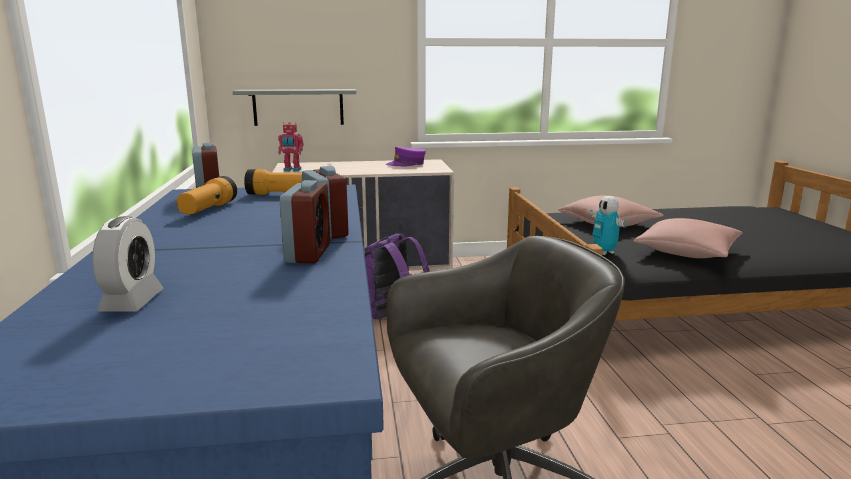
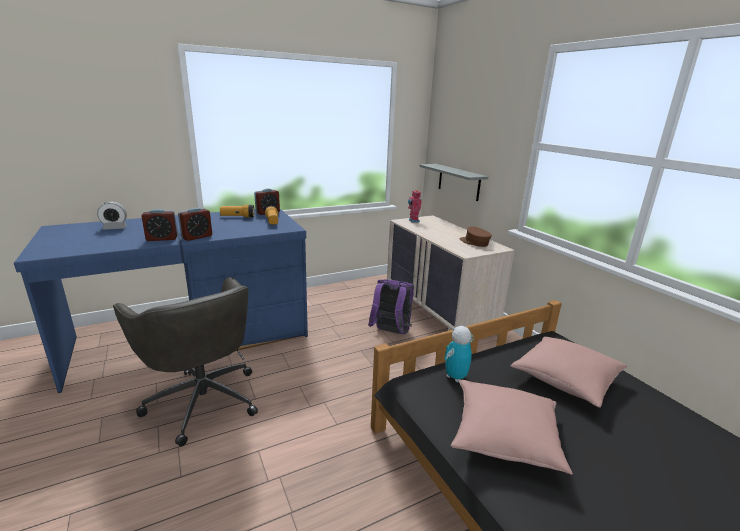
camera: 70 degrees right, 5 degrees up
purple cap [386,146,426,166] -> brown cap [460,226,492,247]

